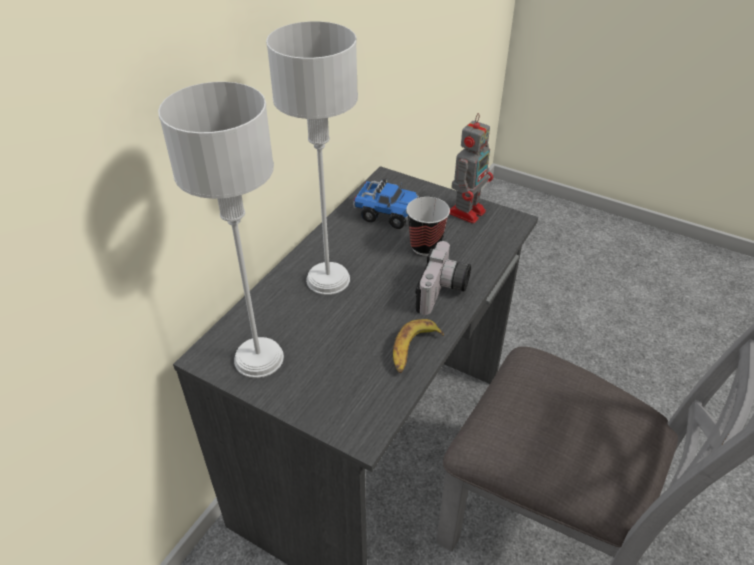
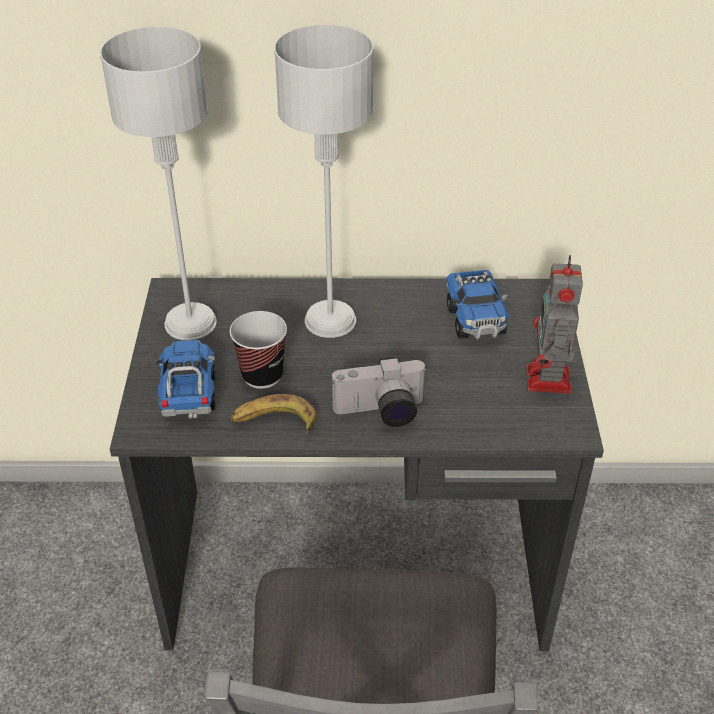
camera: 60 degrees right, 0 degrees up
cup [406,197,450,256] -> cup moved to [230,311,287,389]
toy robot [450,113,493,224] -> toy robot turned 90 degrees clockwise [526,255,583,394]
none -> toy truck [155,340,215,419]

